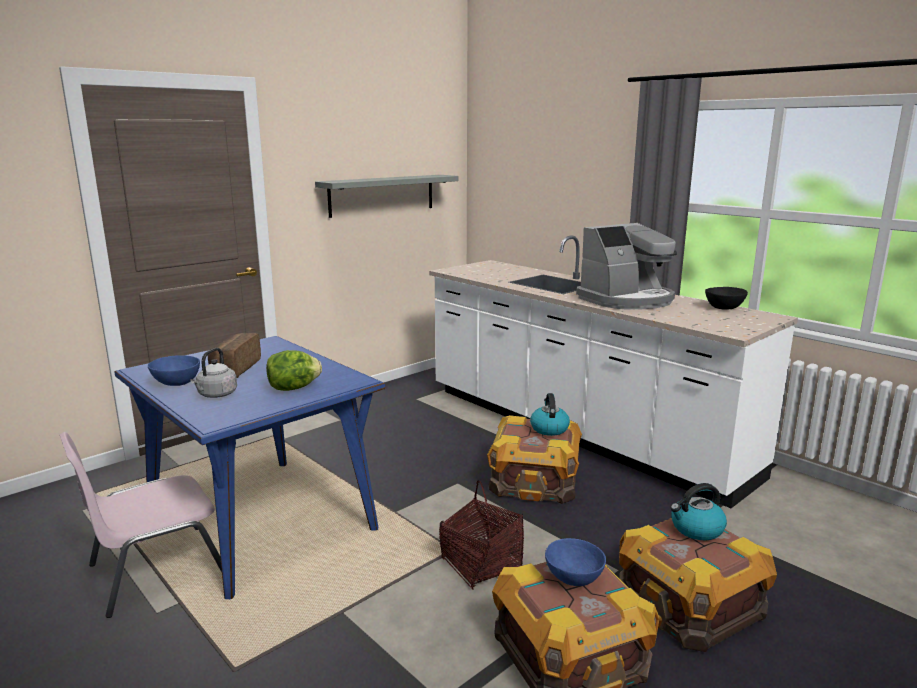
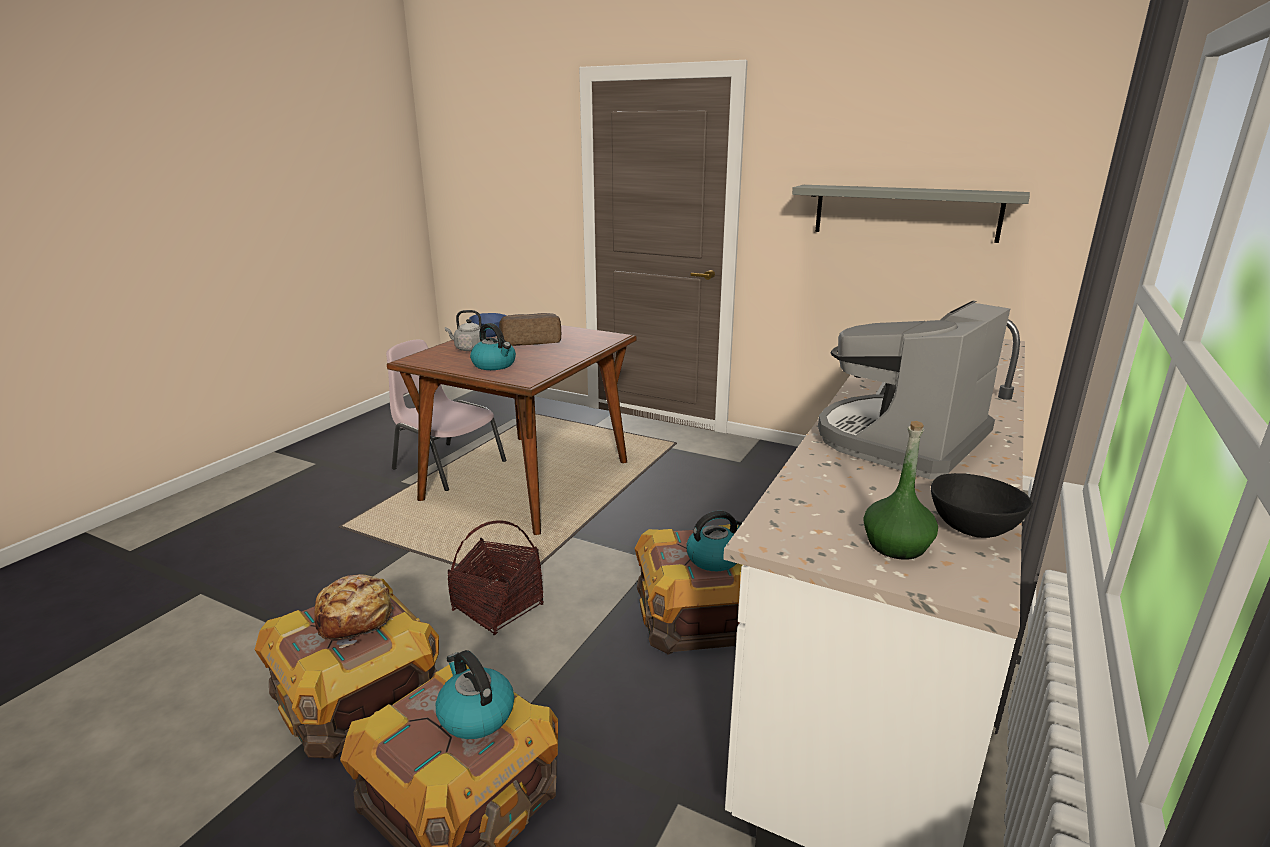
camera: 70 degrees right, 5 degrees up
blue dining table [114,336,385,599] -> brown dining table [387,325,636,535]
lettuce [266,350,322,391] -> kettle [470,323,516,370]
blue bowl [545,538,606,586] -> bread [314,574,393,648]
coffee machine [576,223,677,310] -> coffee machine turned 90 degrees clockwise [818,301,1010,479]
none -> green bottle [863,421,938,560]

